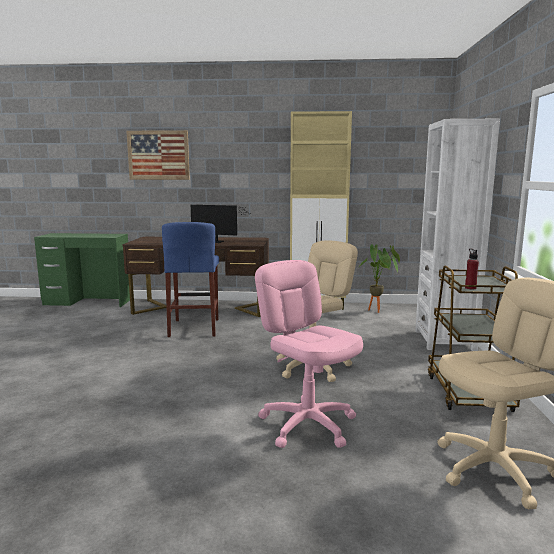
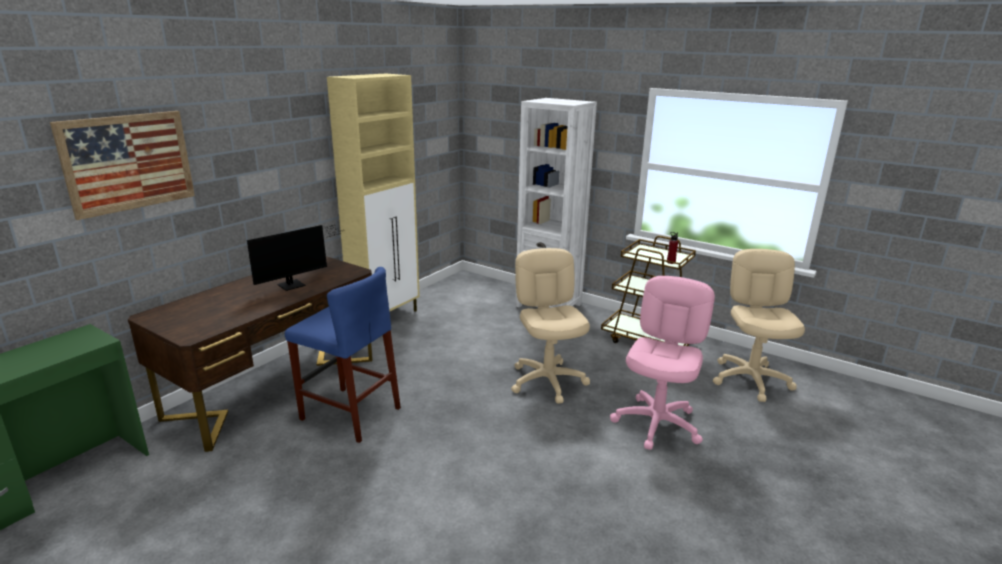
camera: 60 degrees left, 10 degrees up
pink office chair [255,260,363,448] -> pink office chair turned 120 degrees clockwise [610,276,715,450]
potted plant [358,244,400,313] -> none

